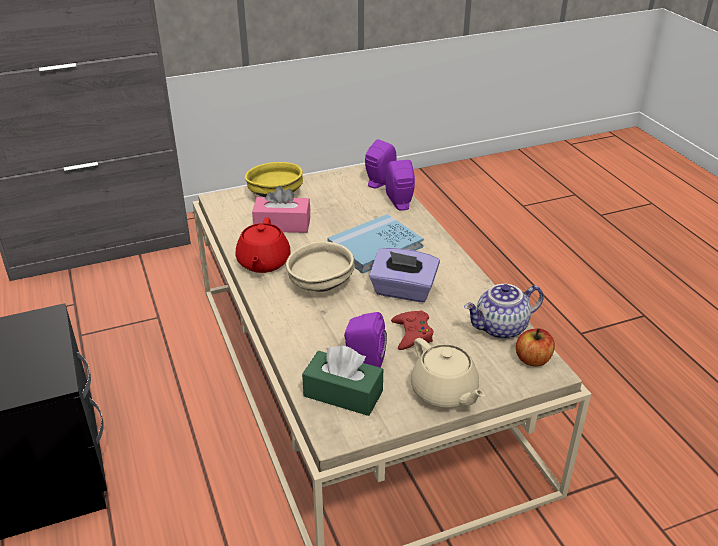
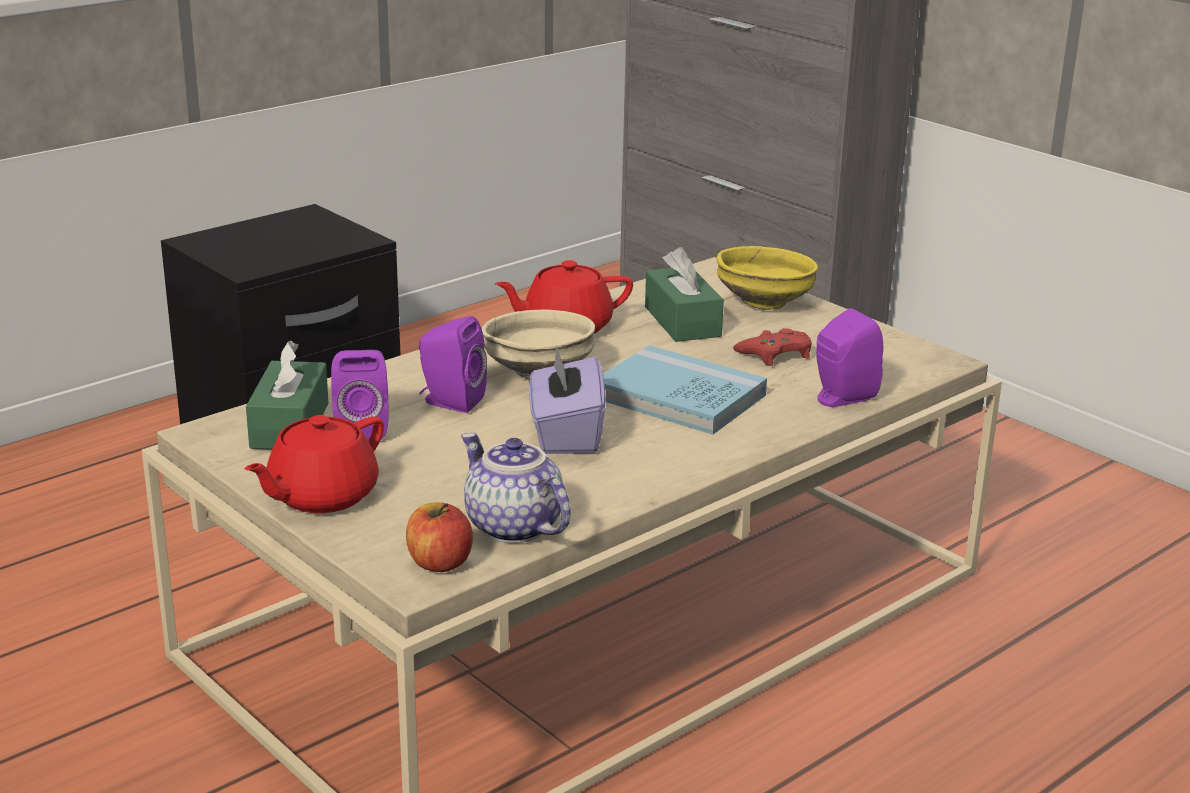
camera: 70 degrees right, 10 degrees down
pink tissue box [252,186,310,233] -> green tissue box [645,247,724,342]
purple speaker [365,139,397,188] -> purple speaker moved to [419,316,487,413]
red game controller [391,311,433,350] -> red game controller moved to [733,328,812,366]
beige teapot [411,338,485,409] -> red teapot [244,415,384,513]

